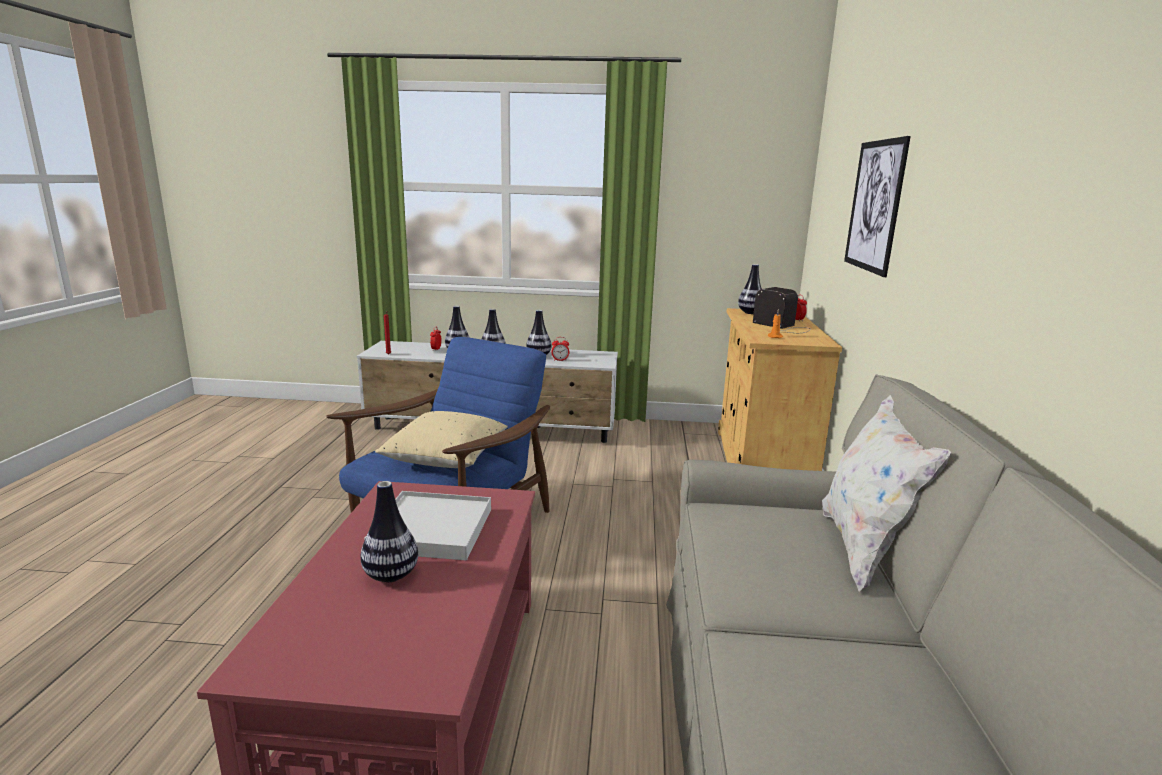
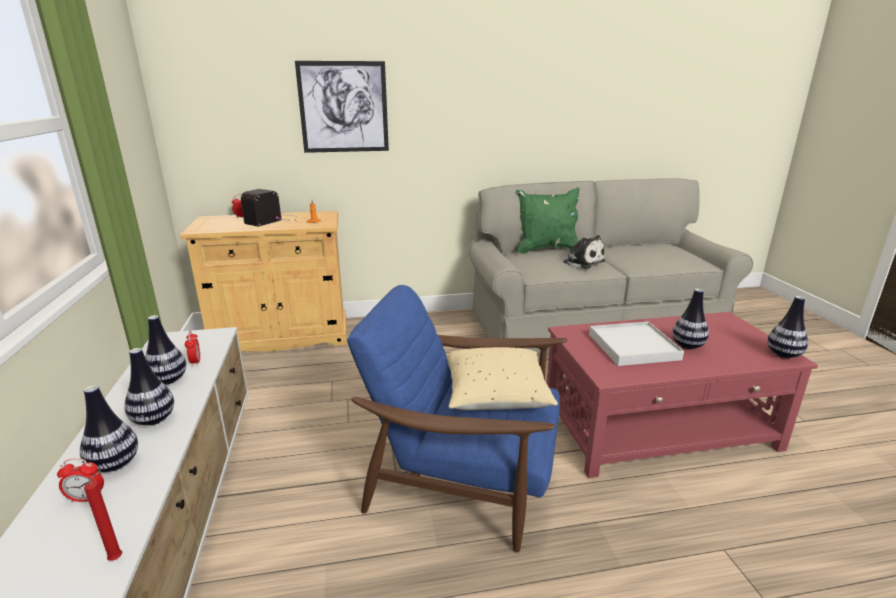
camera: 105 degrees left, 5 degrees up
vase [738,264,762,314] -> vase moved to [767,296,808,358]
white pillow [822,395,951,592] -> green pillow [515,188,580,254]
none -> plush toy [558,235,605,269]

